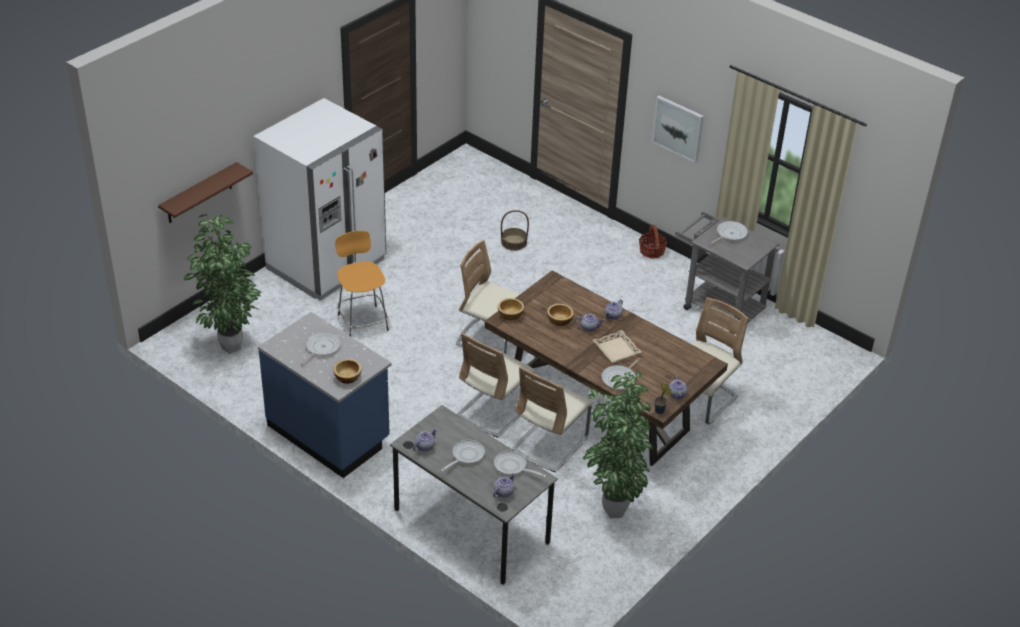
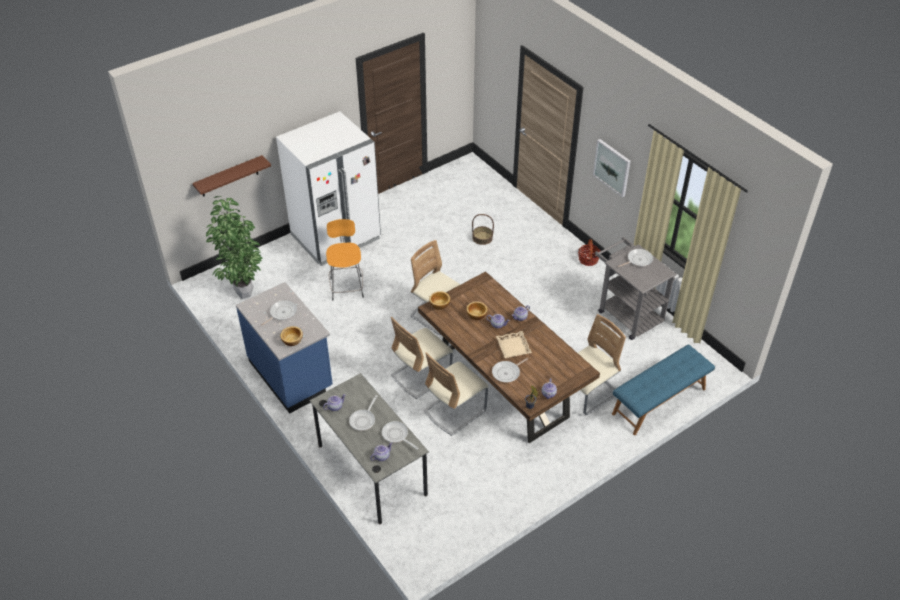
camera: 15 degrees right, 5 degrees up
frying pan [440,440,485,472] -> frying pan turned 150 degrees clockwise [349,395,377,431]
potted plant [583,370,653,518] -> none
none -> blue bench [612,345,715,435]

